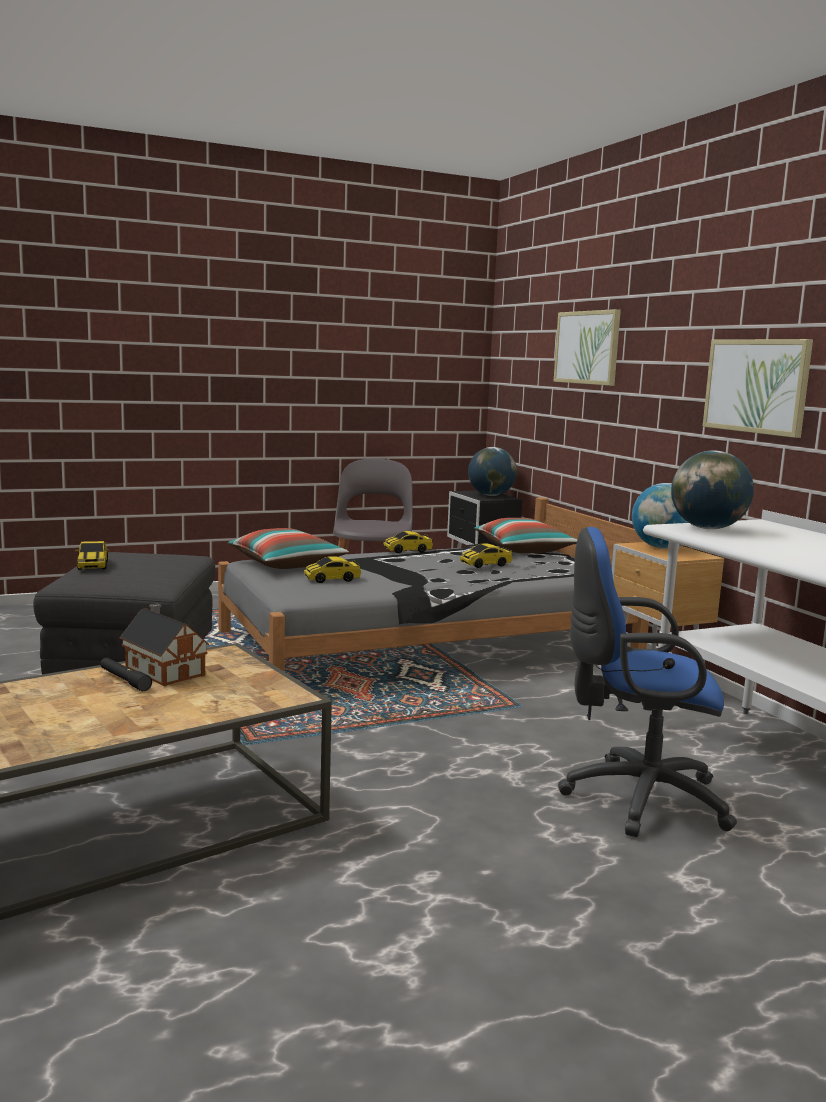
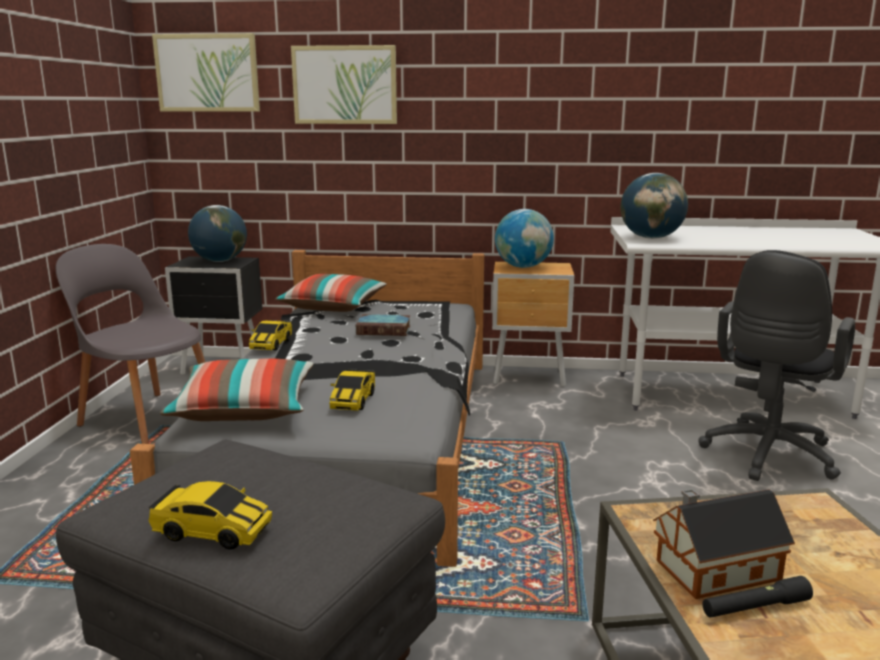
camera: 60 degrees left, 5 degrees up
toy car [460,543,513,568] -> book [356,314,411,336]
blue office chair [558,527,737,837] -> black office chair [699,250,855,481]
picture [703,339,813,438] -> picture moved to [152,33,260,112]

